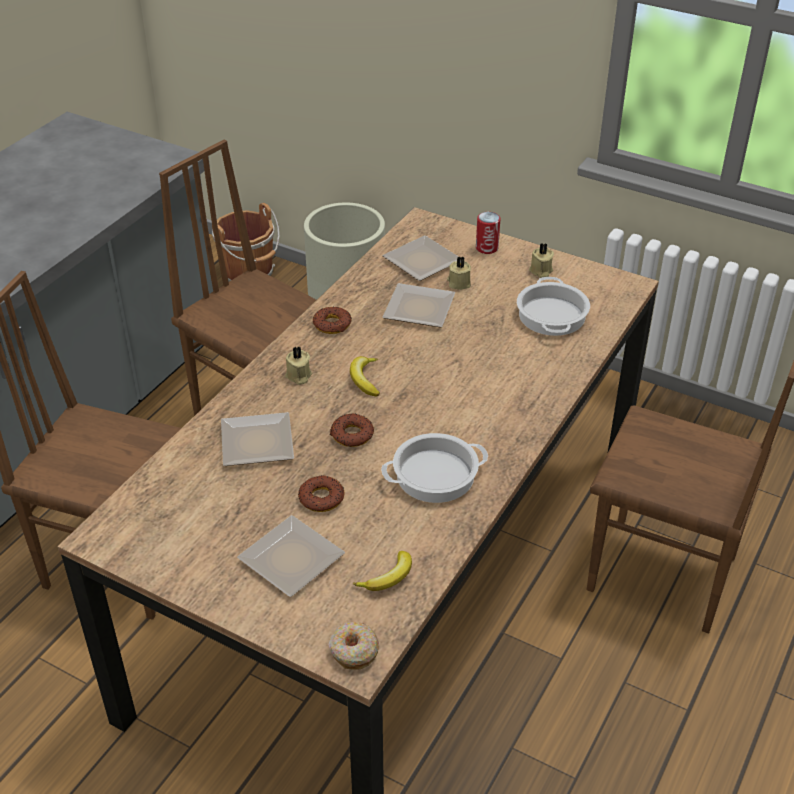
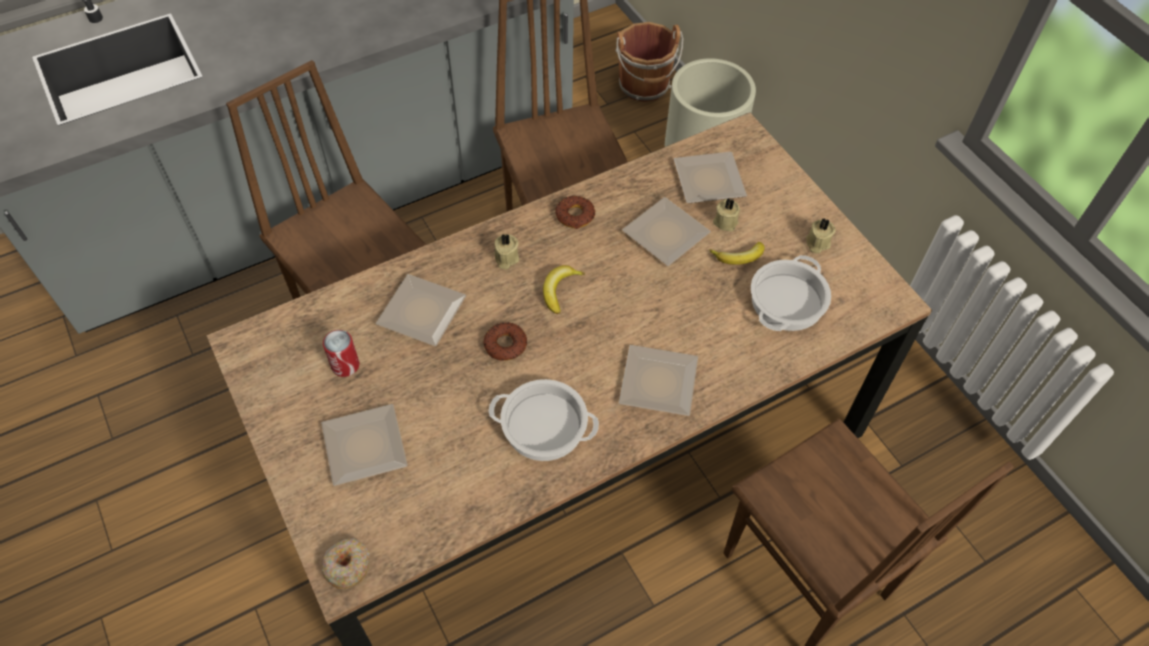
camera: 30 degrees right, 15 degrees up
donut [298,475,344,512] -> none
banana [353,551,412,591] -> banana moved to [709,242,765,265]
can [476,212,500,254] -> can moved to [323,330,360,377]
none -> plate [619,345,698,416]

